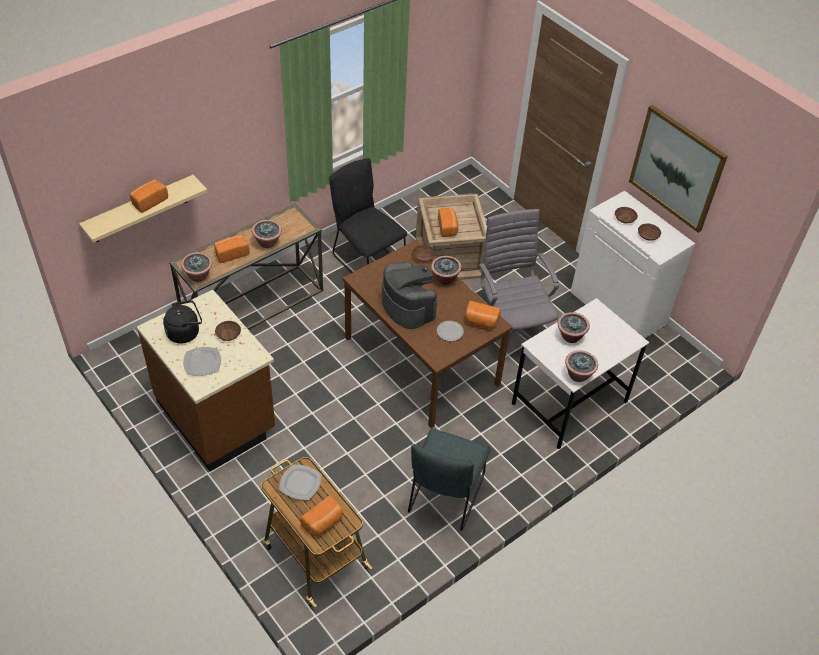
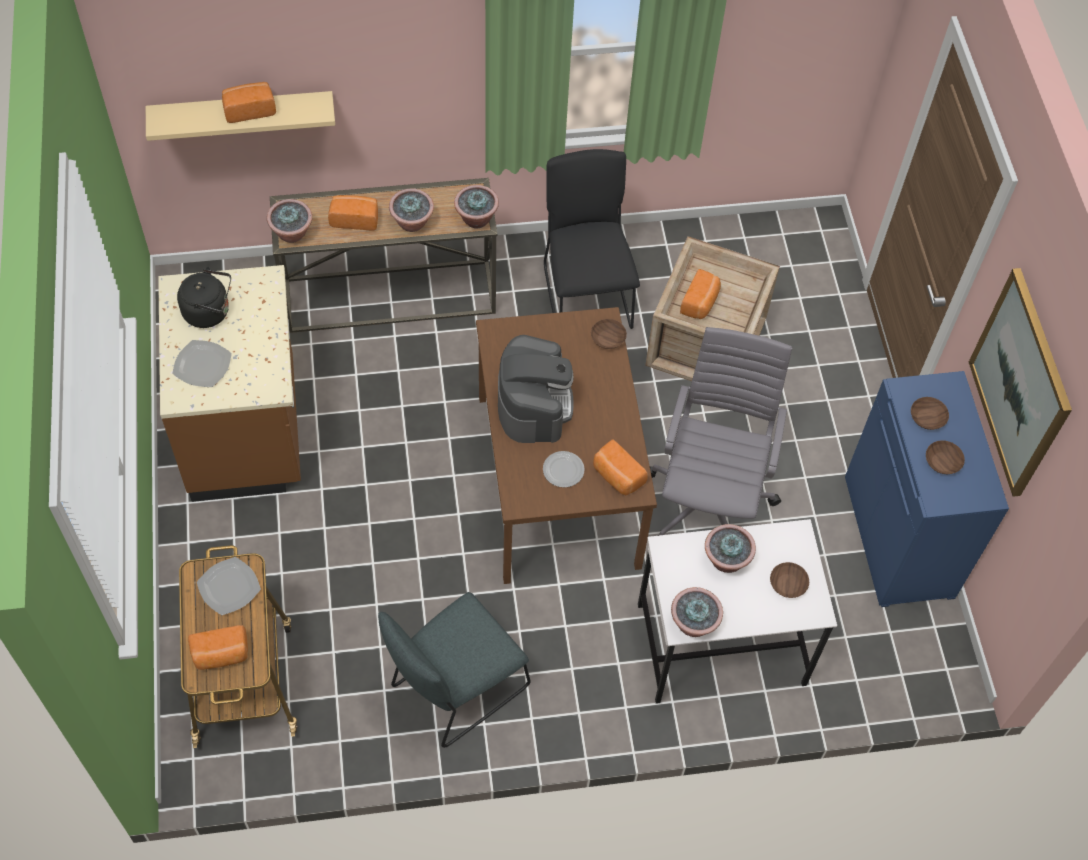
camera: 30 degrees right, 10 degrees up
brown bowl [215,321,241,341] -> brown bowl moved to [770,562,809,598]
potted plant [431,256,461,285] -> potted plant moved to [454,185,499,228]
white cabinet [571,191,695,338] -> blue cabinet [845,371,1009,607]

